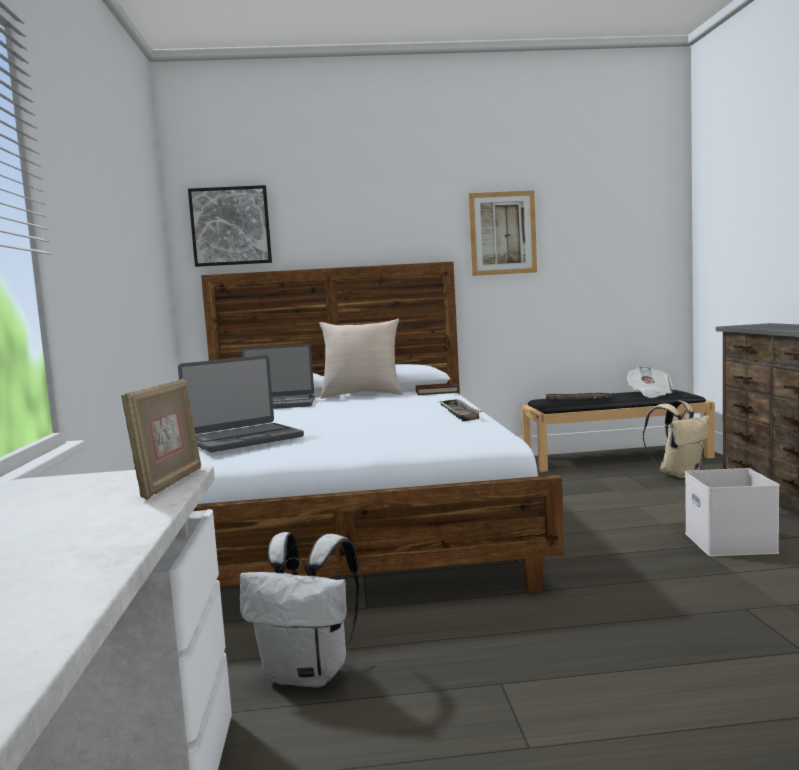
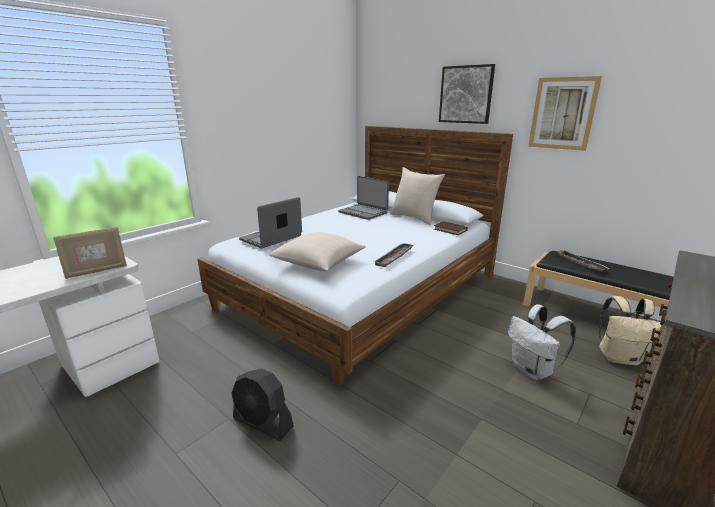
camera: 45 degrees right, 15 degrees up
laptop [178,355,304,452] -> laptop turned 120 degrees clockwise [239,197,302,249]
picture [188,185,272,267] -> picture moved to [439,64,495,124]
white backpack [239,532,359,688] -> white backpack moved to [508,304,576,380]
newspaper [627,366,672,398] -> none
white storage box [685,468,780,556] -> none
none -> black fan [231,369,294,441]
none -> beige pillow [268,232,366,271]

